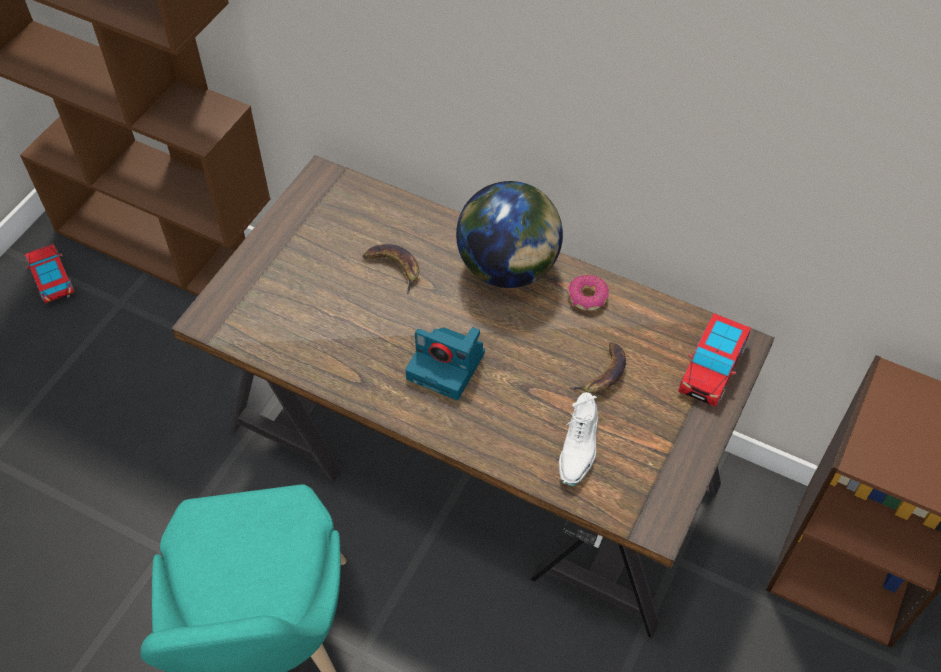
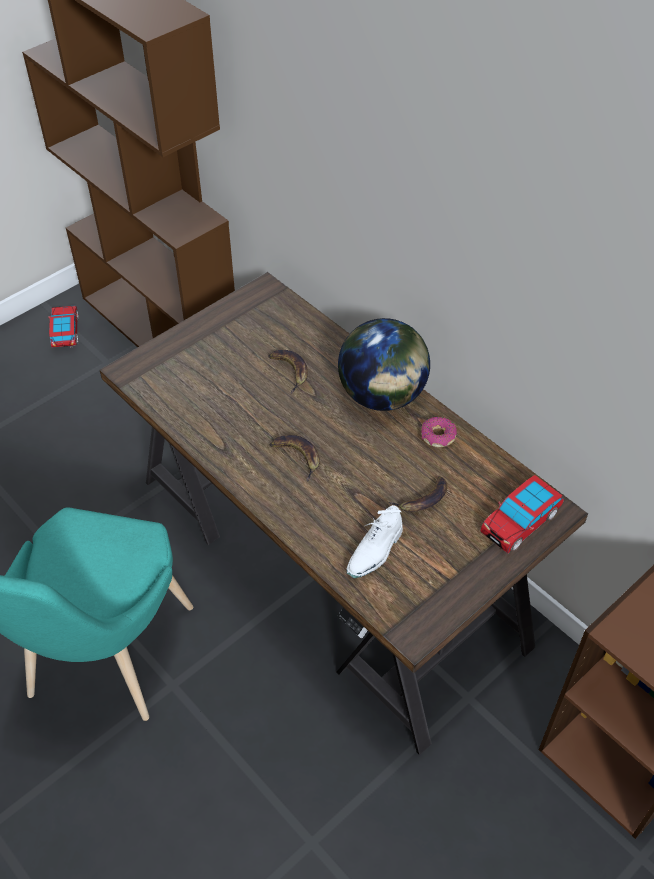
camera: 20 degrees right, 5 degrees down
camera [405,327,485,400] -> banana [269,435,320,482]

